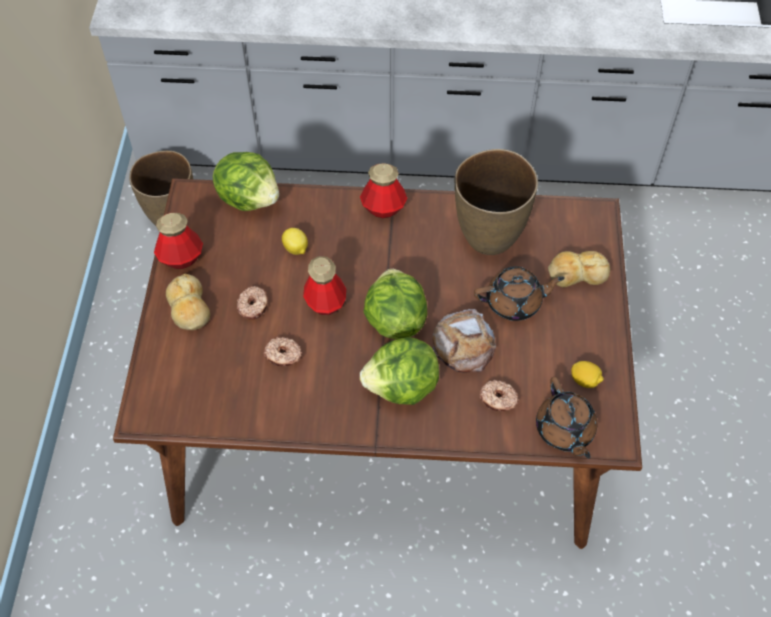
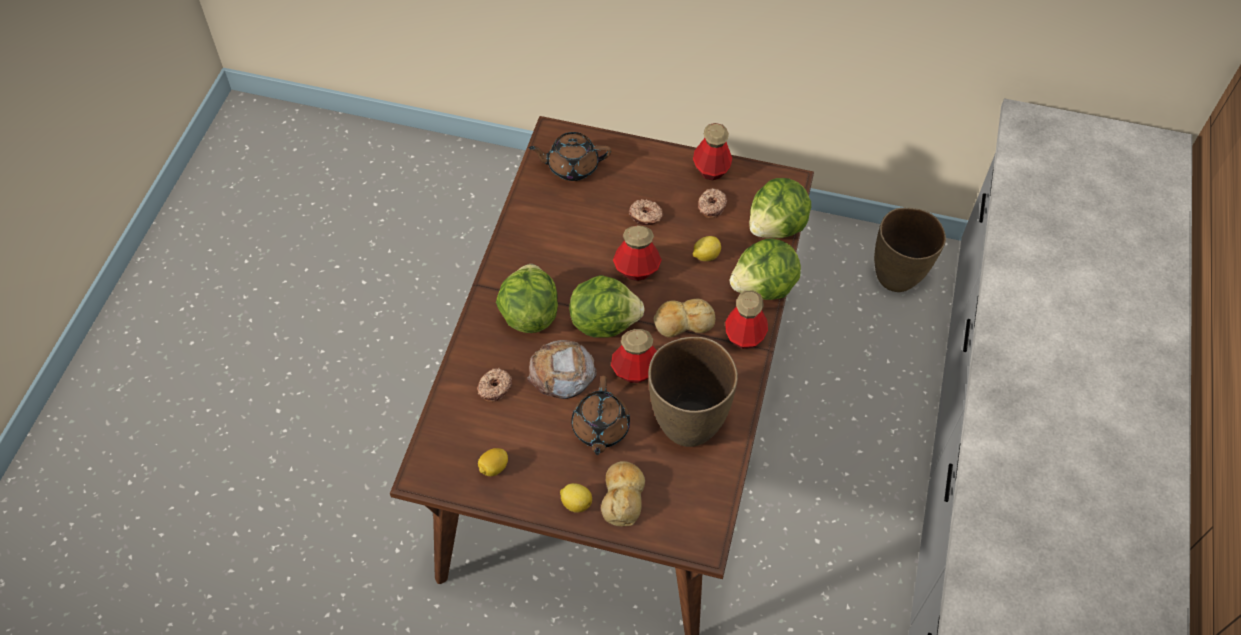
camera: 100 degrees right, 0 degrees up
bread [166,274,210,330] -> bread moved to [653,299,715,338]
donut [264,337,302,366] -> donut moved to [698,188,728,218]
brown teapot [536,377,597,459] -> brown teapot moved to [529,132,611,181]
none -> lemon [560,483,592,513]
none -> bottle [611,329,657,383]
none -> lettuce [730,238,801,300]

